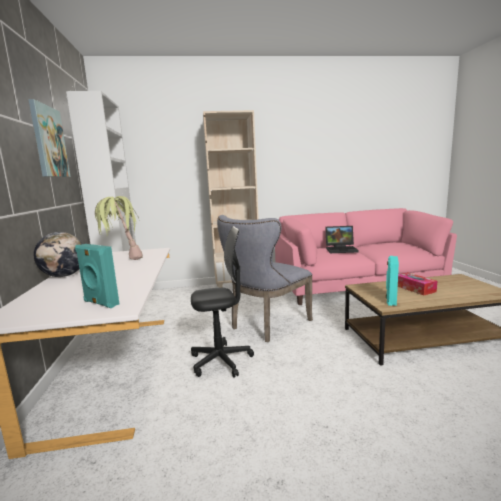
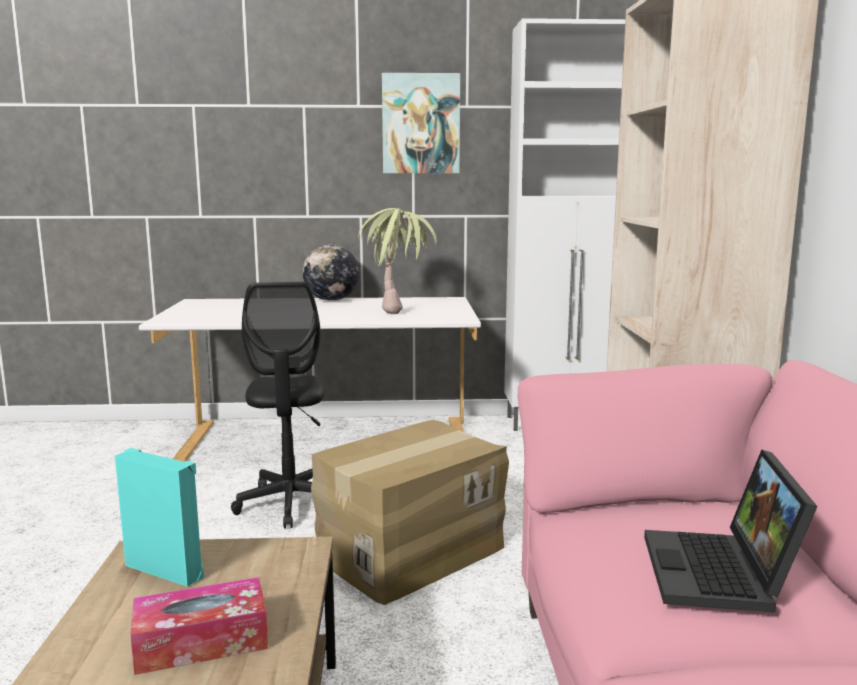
camera: 95 degrees right, 0 degrees up
turquoise speaker [75,244,119,308] -> none
grey chair [217,215,313,342] -> cardboard box [311,420,509,605]

